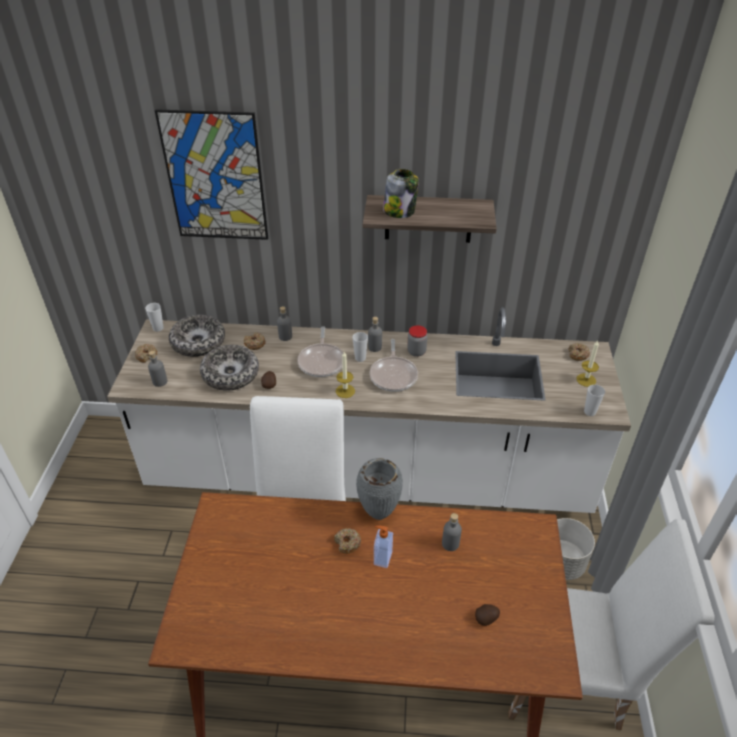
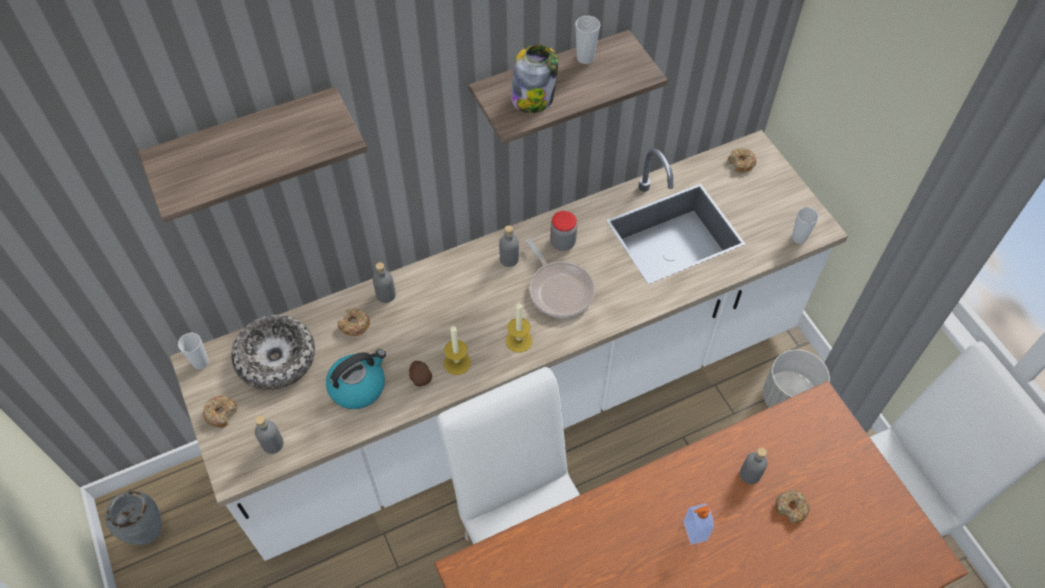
camera: 30 degrees left, 15 degrees up
picture [155,109,268,240] -> shelf [138,87,367,223]
bowl [200,345,259,391] -> kettle [326,349,386,409]
frying pan [297,326,343,377] -> none
donut [334,528,361,554] -> donut moved to [775,490,810,524]
cup [352,332,368,362] -> cup moved to [575,16,600,64]
grey vase [356,458,403,520] -> grey vase moved to [105,491,162,545]
potato [475,604,500,626] -> none
candle [576,340,599,387] -> candle moved to [444,326,471,375]

